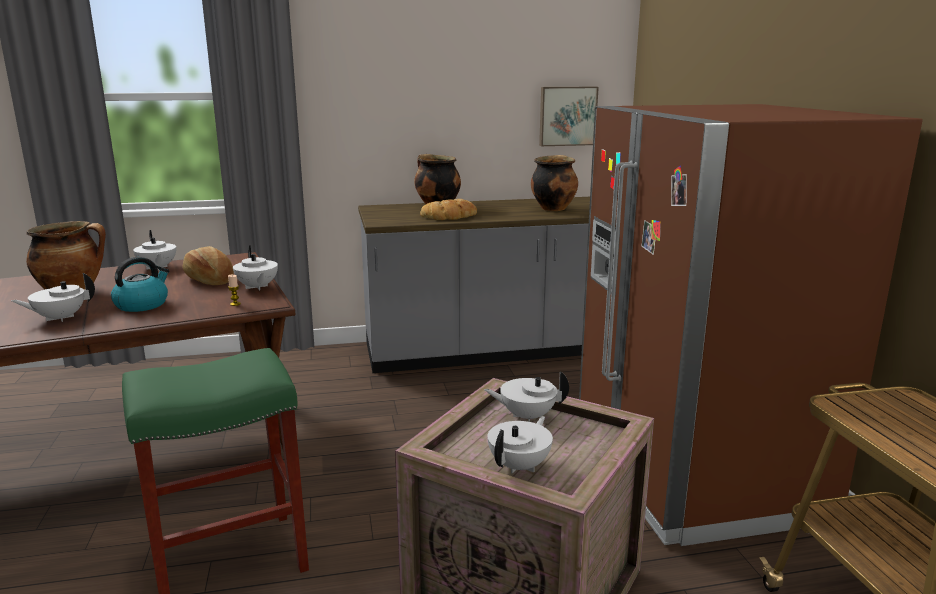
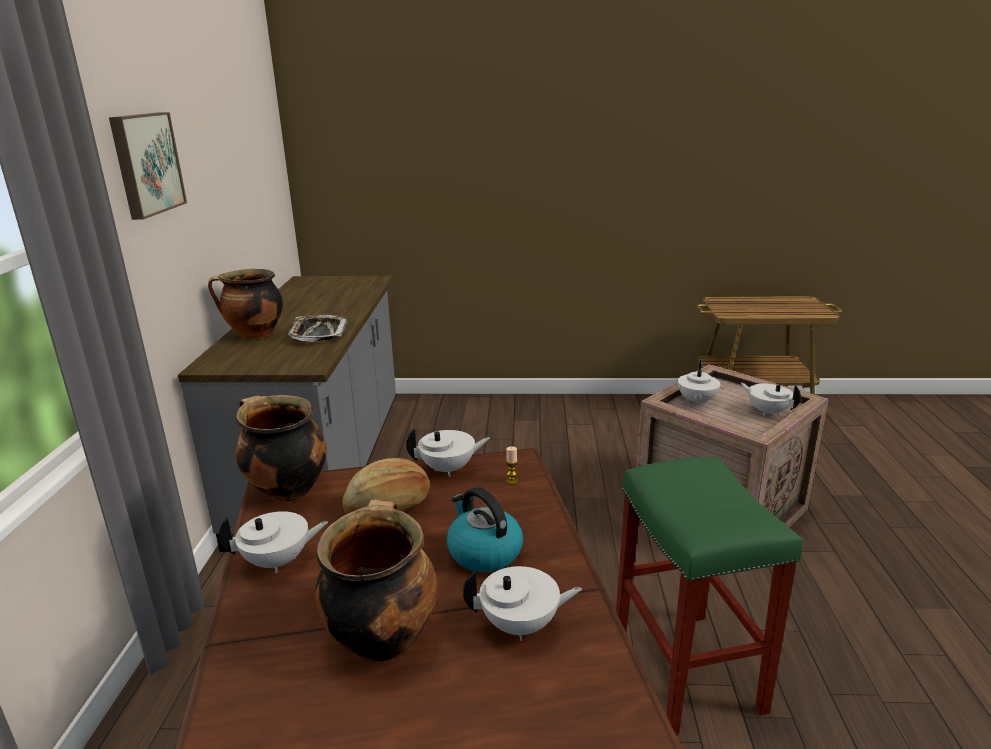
camera: 75 degrees left, 5 degrees up
white teapot [11,273,95,322] -> white teapot turned 75 degrees counterclockwise [463,566,582,641]
bread [420,199,477,220] -> tray [288,315,348,342]
cooking pot [531,155,578,211] -> cooking pot moved to [236,395,327,502]
picture [539,87,599,146] -> picture moved to [109,112,187,220]
brown fridge [579,104,923,546] -> none

